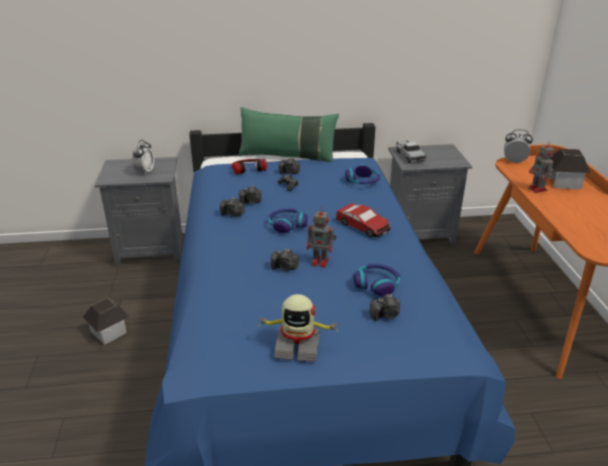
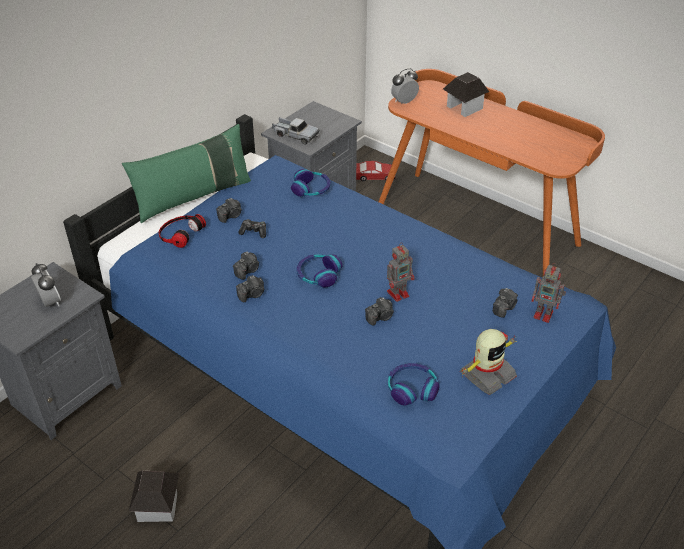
camera: 45 degrees left, 10 degrees up
toy car [336,203,390,237] -> toy car moved to [356,161,395,181]
headphones [354,264,400,296] -> headphones moved to [388,363,440,406]
toy robot [528,142,554,193] -> toy robot moved to [532,263,566,323]

